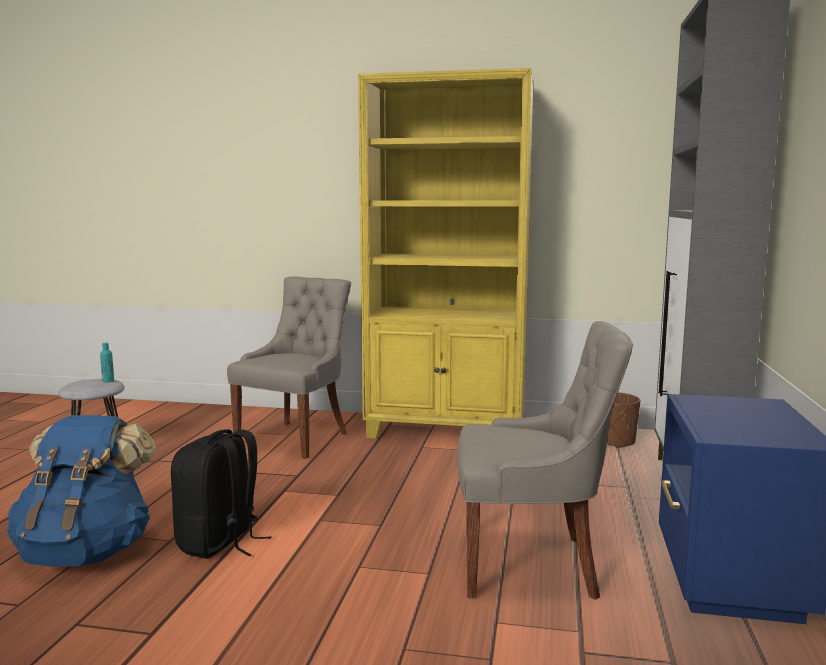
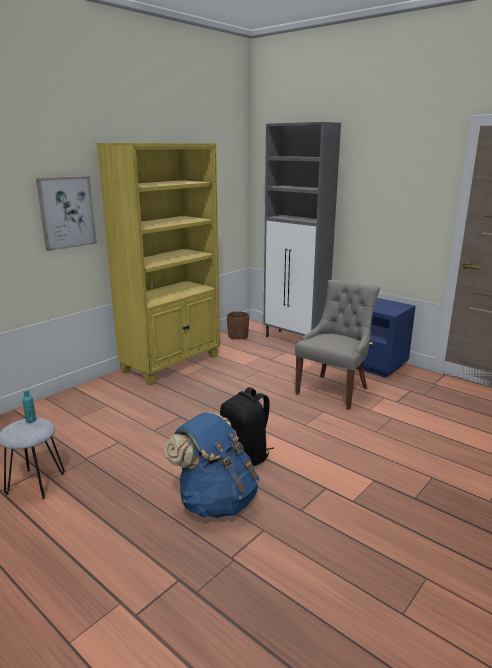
camera: 60 degrees left, 10 degrees up
grey chair [227,276,351,459] -> none
none -> picture [36,176,97,251]

